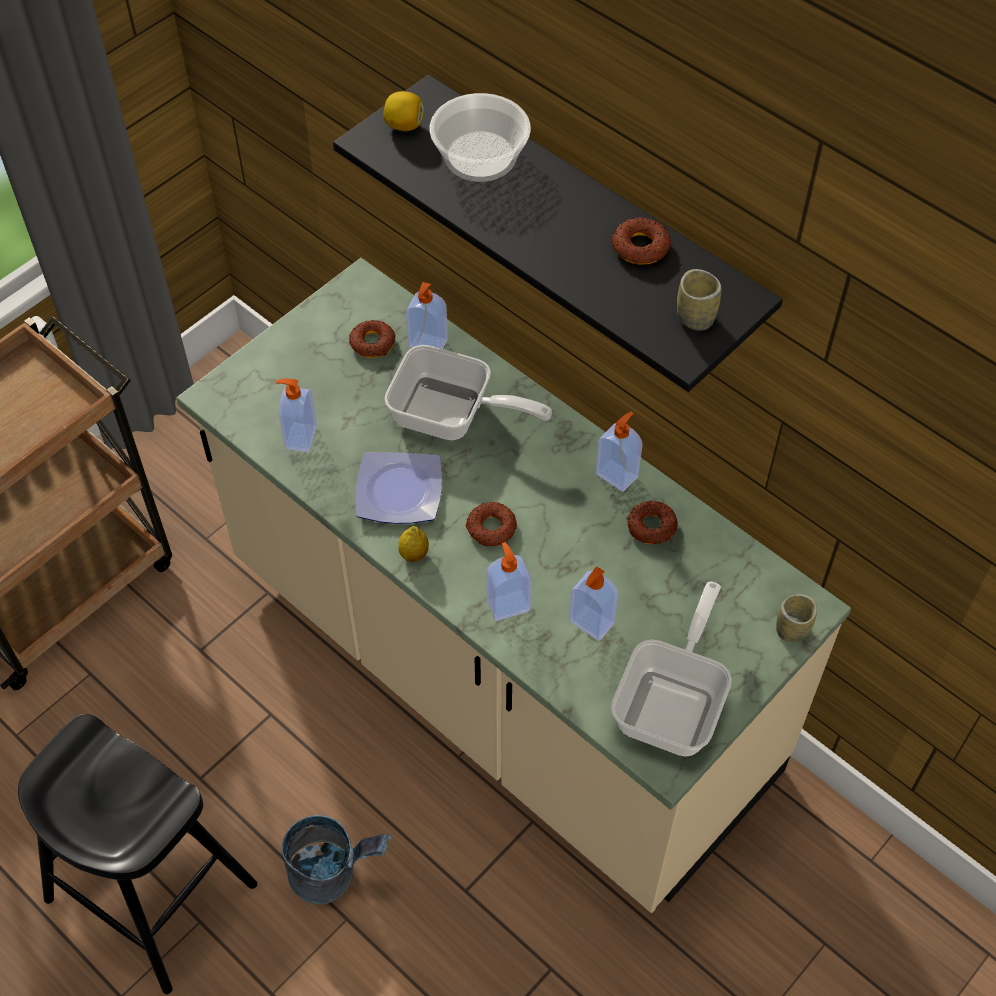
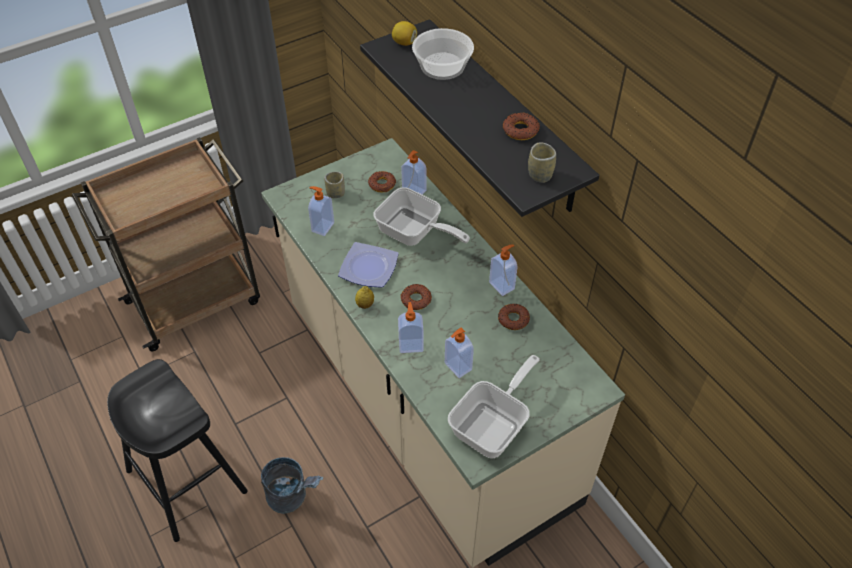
camera: 15 degrees right, 5 degrees down
cup [776,594,817,642] -> cup moved to [324,172,345,198]

